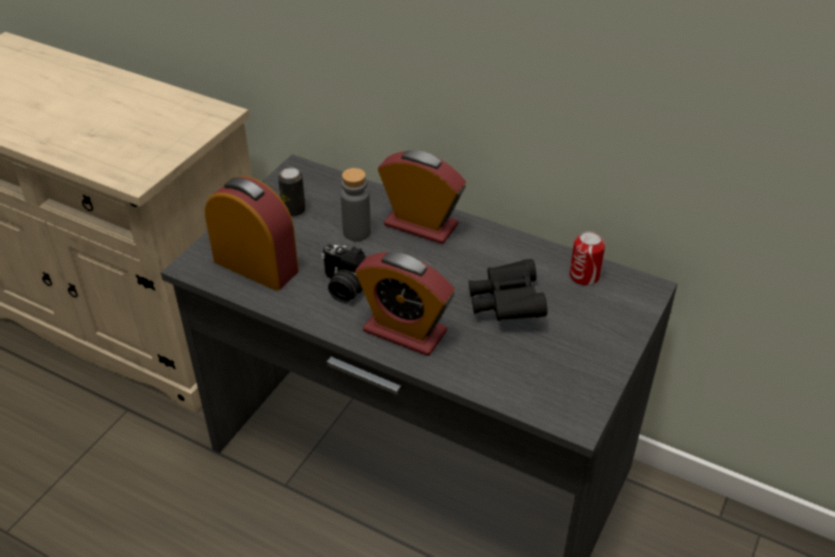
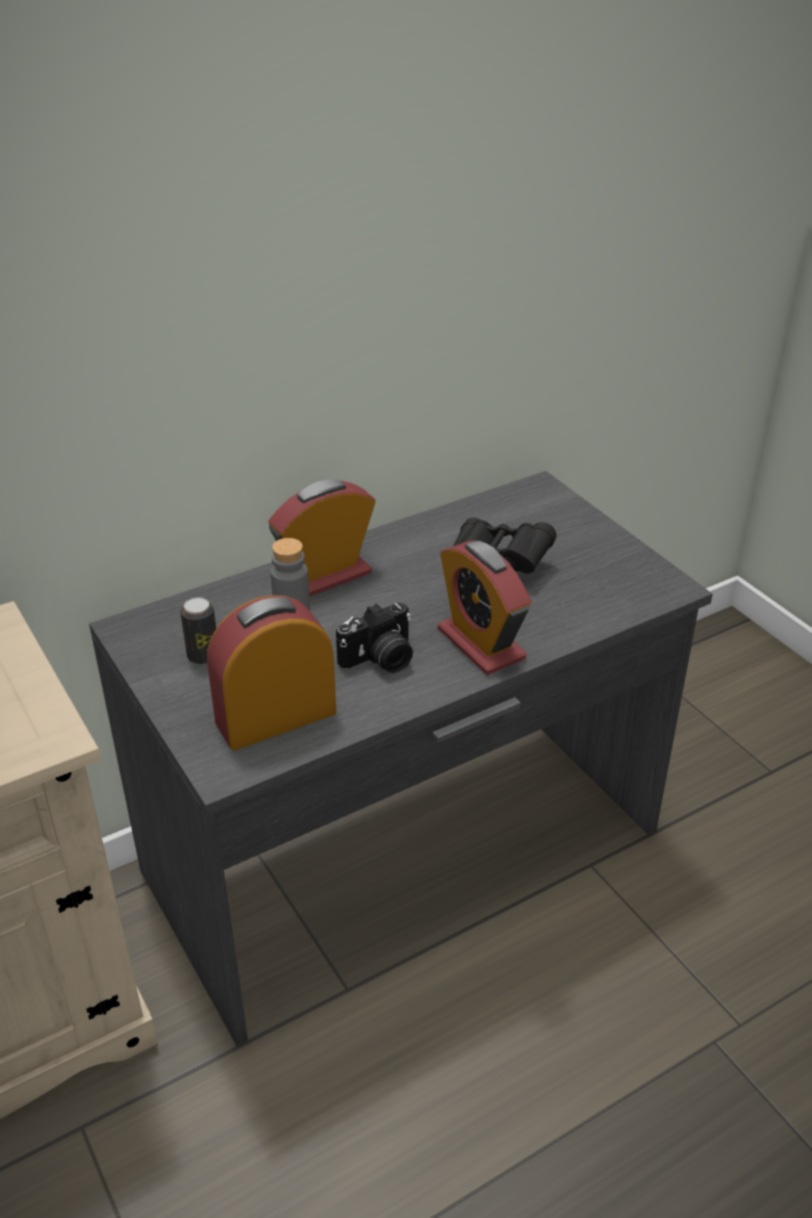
camera: 60 degrees left, 5 degrees down
alarm clock [355,252,455,356] -> alarm clock turned 90 degrees clockwise [438,540,531,675]
can [570,231,605,286] -> none

